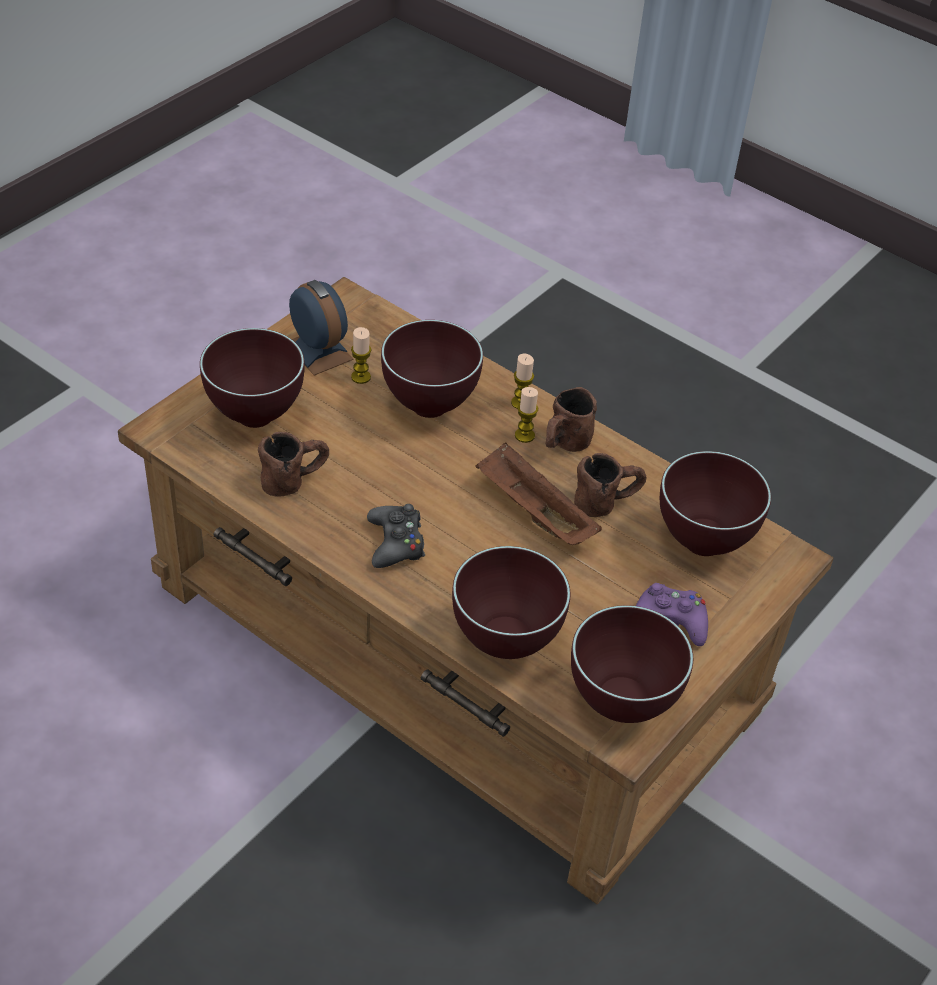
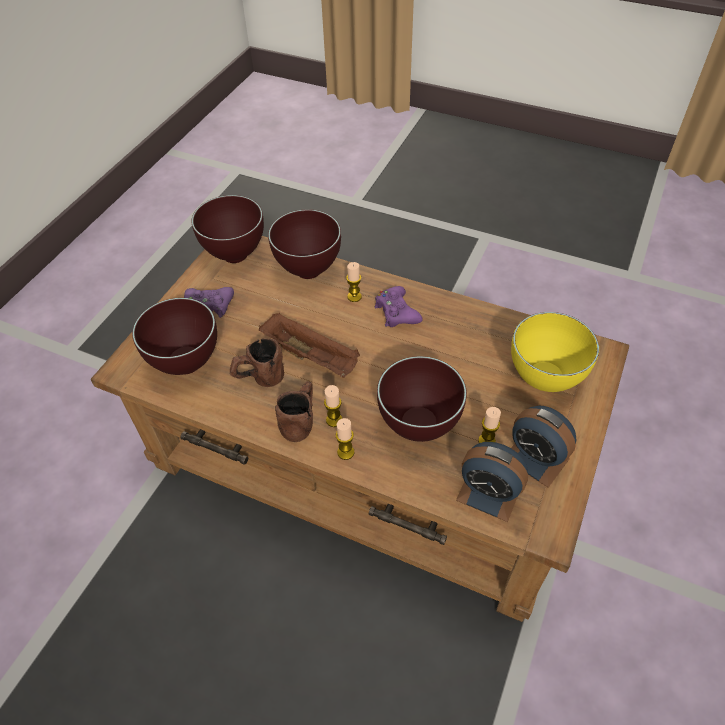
camera: 170 degrees right, 5 degrees up
brown bowl [200,328,304,428] -> yellow bowl [511,312,599,392]
brown mug [258,432,329,497] -> none
black game controller [367,504,425,568] -> purple game controller [374,286,423,327]
none -> candle [346,262,362,302]
none -> alarm clock [456,442,528,522]

